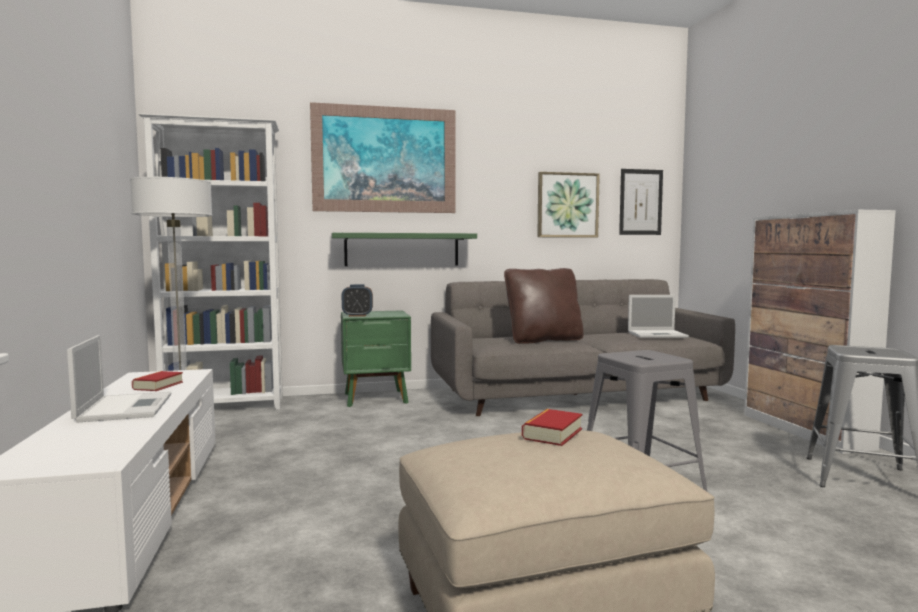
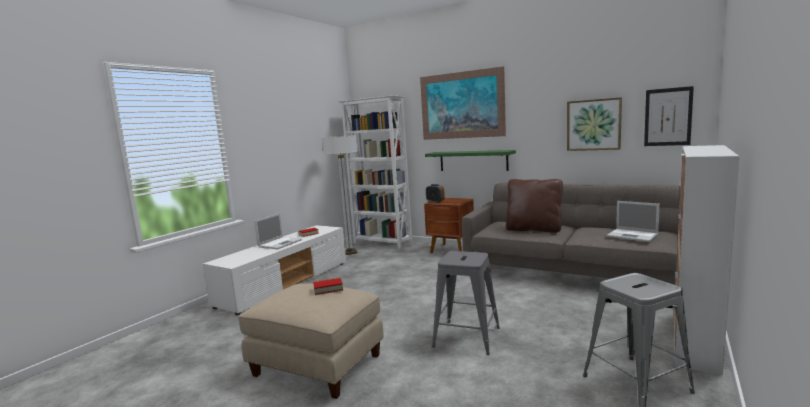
camera: 45 degrees right, 5 degrees up
green nightstand [341,310,411,407] -> brown nightstand [424,198,474,253]

